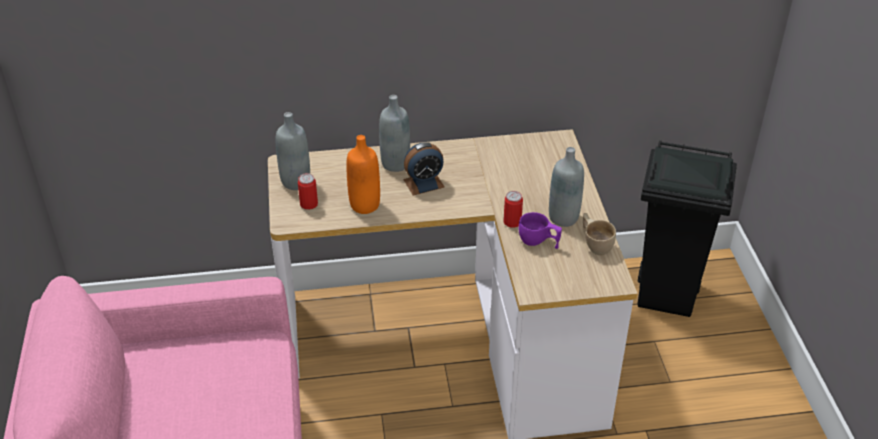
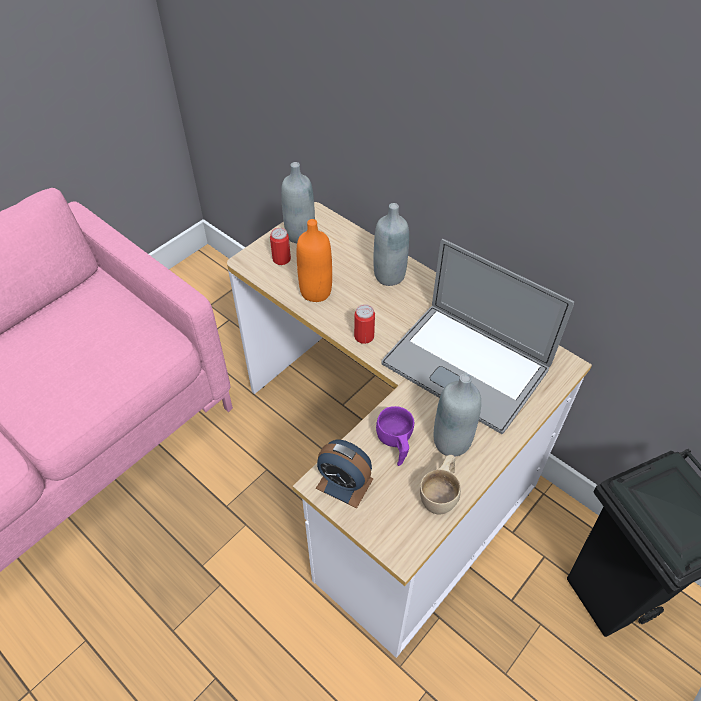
camera: 50 degrees right, 10 degrees up
alarm clock [403,143,445,195] -> alarm clock moved to [316,440,374,508]
can [503,191,523,228] -> can moved to [354,304,375,344]
none -> laptop [381,239,574,434]

